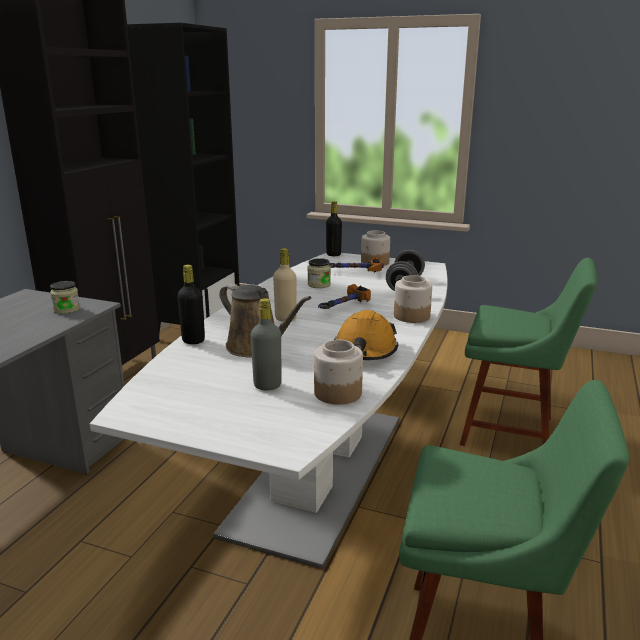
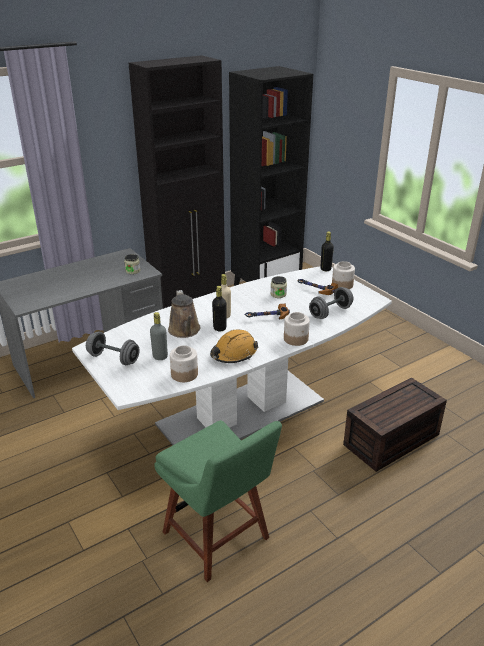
camera: 35 degrees right, 10 degrees up
black bottle [177,265,205,344] -> black bottle moved to [212,286,226,331]
green chair [460,258,597,446] -> brown storage box [343,377,447,472]
none -> grey dumbbell [86,332,140,365]

